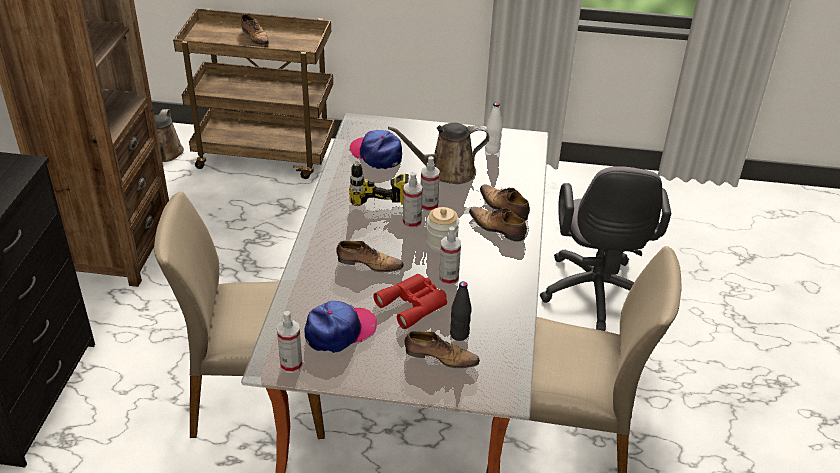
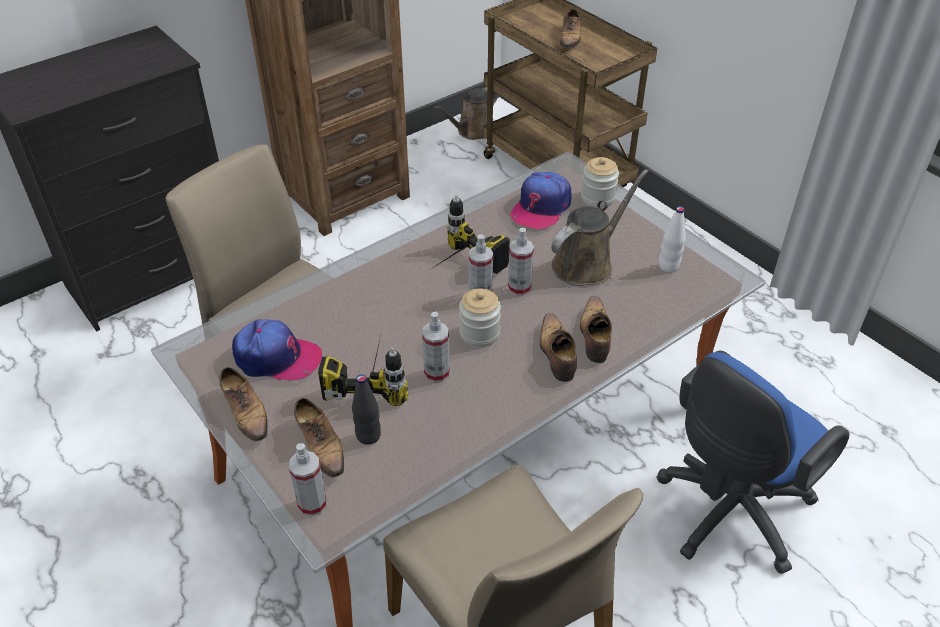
camera: 45 degrees right, 5 degrees up
spray bottle [277,311,303,373] -> spray bottle moved to [289,443,327,517]
shoe [336,241,404,272] -> shoe moved to [219,367,268,442]
cap [350,130,402,169] -> cap turned 150 degrees counterclockwise [510,172,572,229]
red binoculars [373,274,447,329] -> power drill [318,336,408,406]
brown watering can [388,122,490,184] -> brown watering can turned 105 degrees clockwise [551,169,649,286]
grey office chair [540,166,671,331] -> blue office chair [656,351,850,574]
none -> jar [581,157,619,207]

